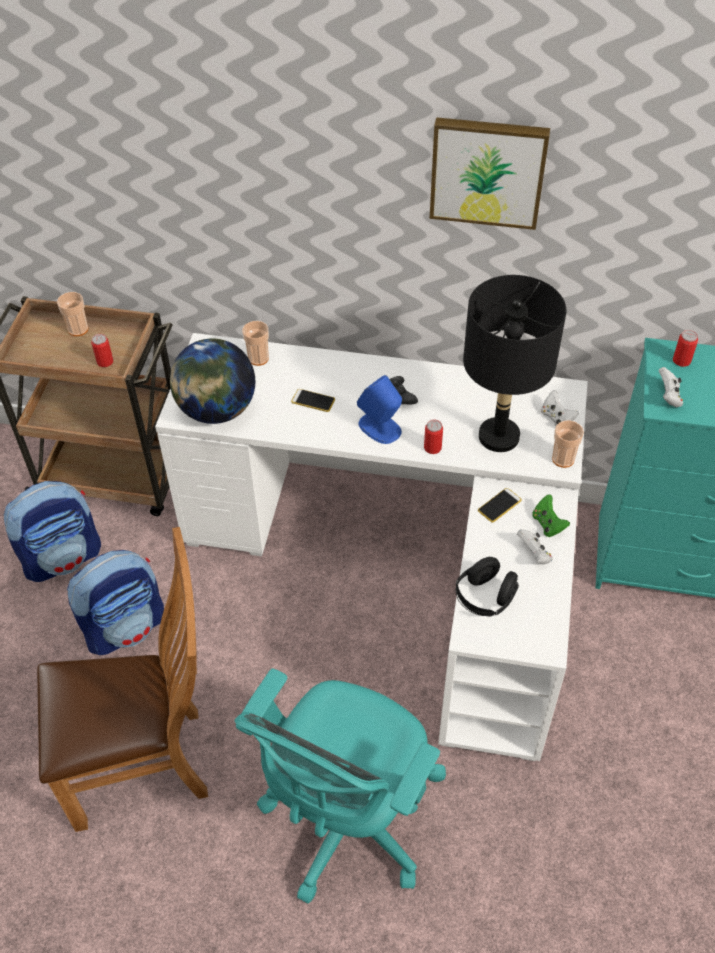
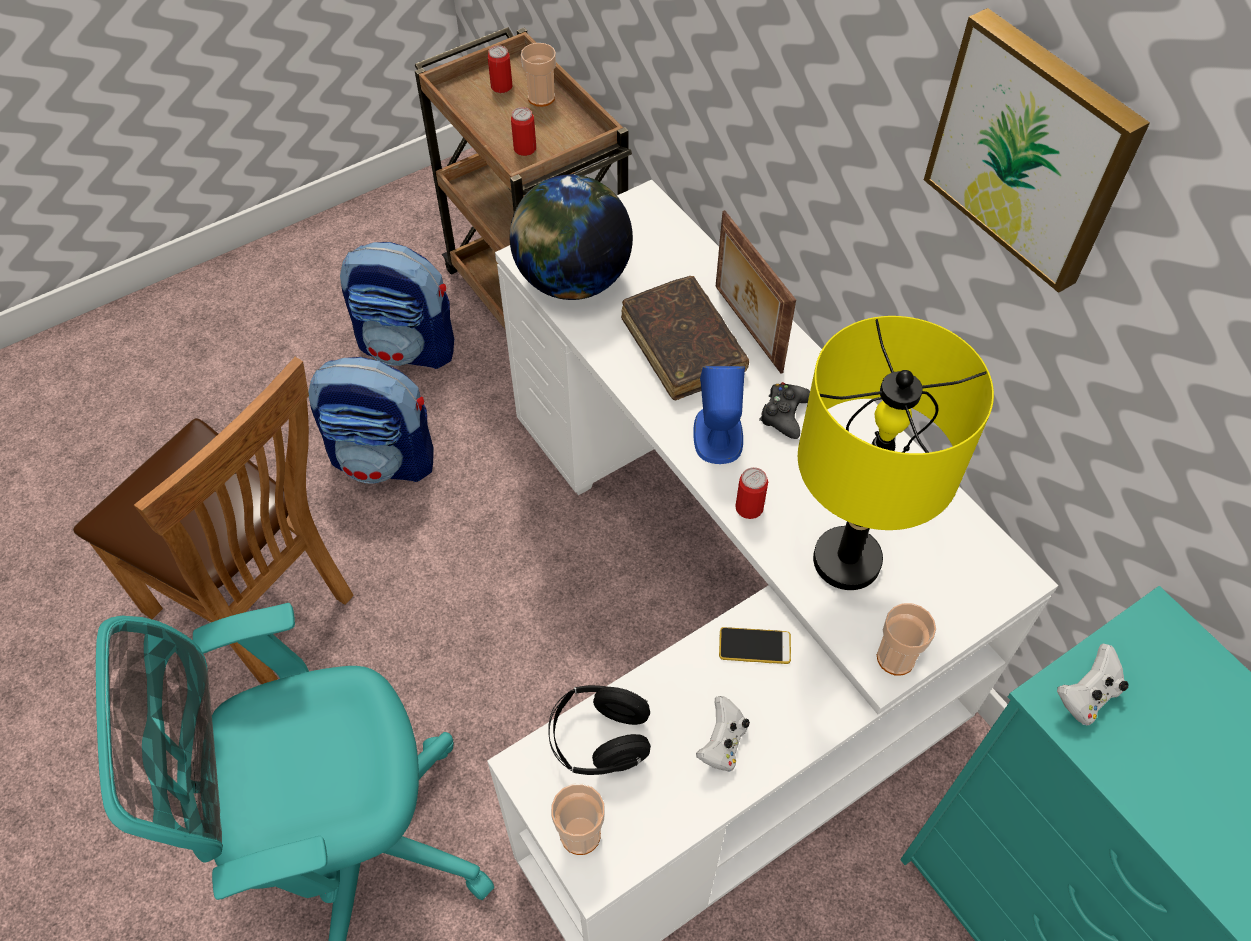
camera: 45 degrees right, 5 degrees up
cup [242,321,269,366] -> cup moved to [551,784,605,855]
phone [291,389,335,412] -> brown book [621,276,749,400]
black table lamp [463,275,566,452] -> yellow table lamp [798,316,994,590]
green game controller [532,495,570,537] -> none
white game controller [541,390,579,427] -> none
can [673,330,698,367] -> can moved to [488,45,512,93]
none -> picture frame [715,210,796,374]

